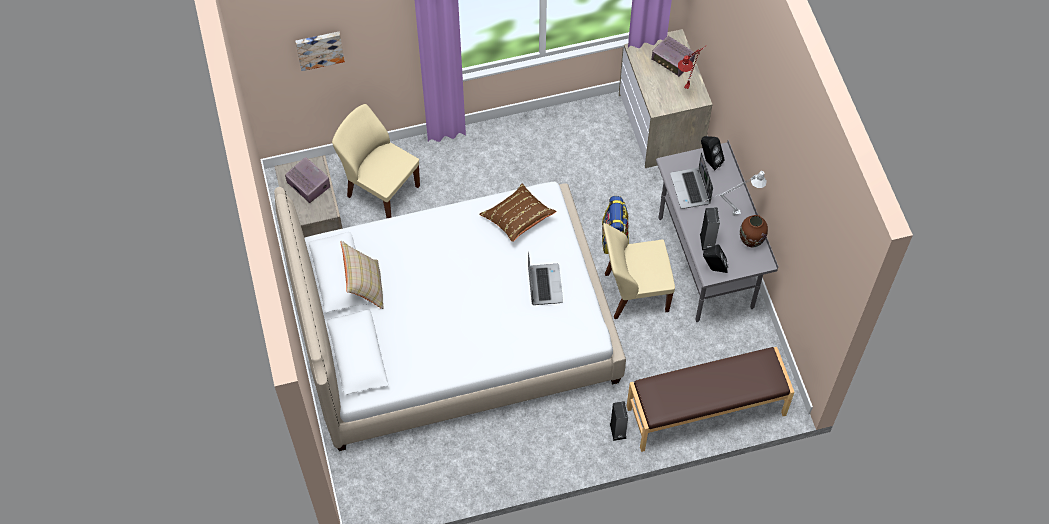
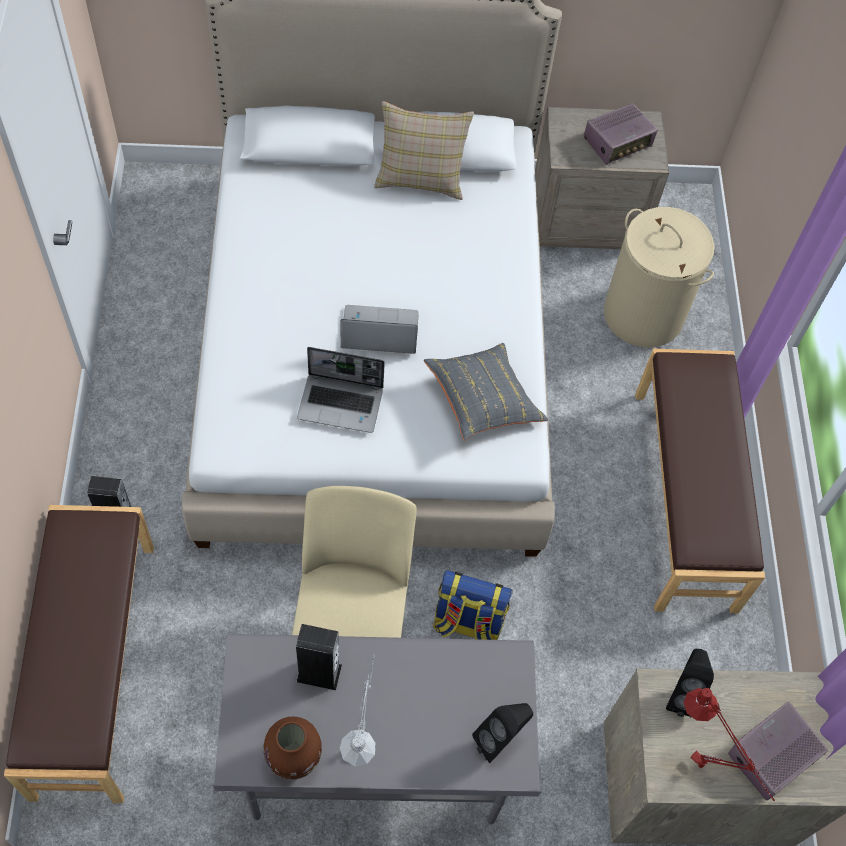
camera: 100 degrees right, 0 degrees up
picture [295,32,345,71] -> none
beige chair [332,104,420,218] -> beige laundry basket [604,207,715,347]
brown pillow [479,183,557,242] -> grey pillow [423,343,548,441]
laptop [670,152,713,209] -> laptop moved to [340,305,419,354]
black speaker [703,244,728,273] -> black speaker moved to [666,649,714,717]
none -> brown bench [635,349,765,613]

